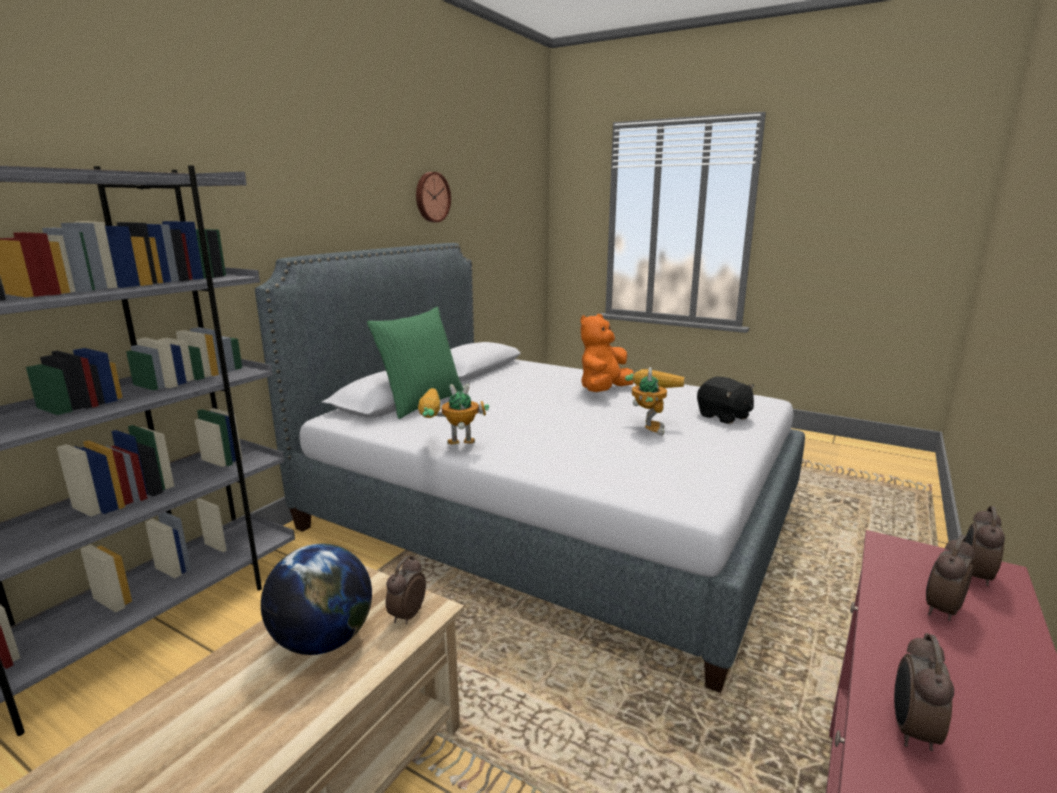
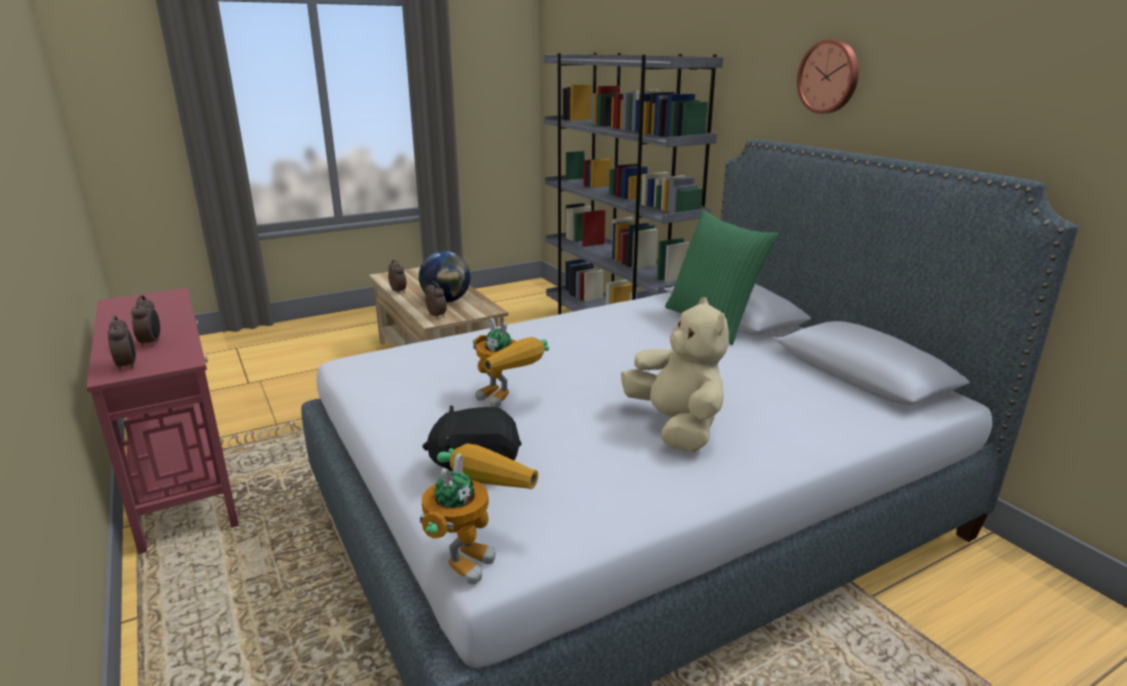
camera: 120 degrees right, 5 degrees up
wall clock [416,172,451,222] -> wall clock moved to [797,39,859,114]
toy robot [418,384,489,445] -> toy robot moved to [420,444,538,584]
orange plush toy [580,314,634,392] -> beige plush toy [621,297,729,452]
alarm clock [894,633,954,751] -> alarm clock moved to [388,260,407,293]

